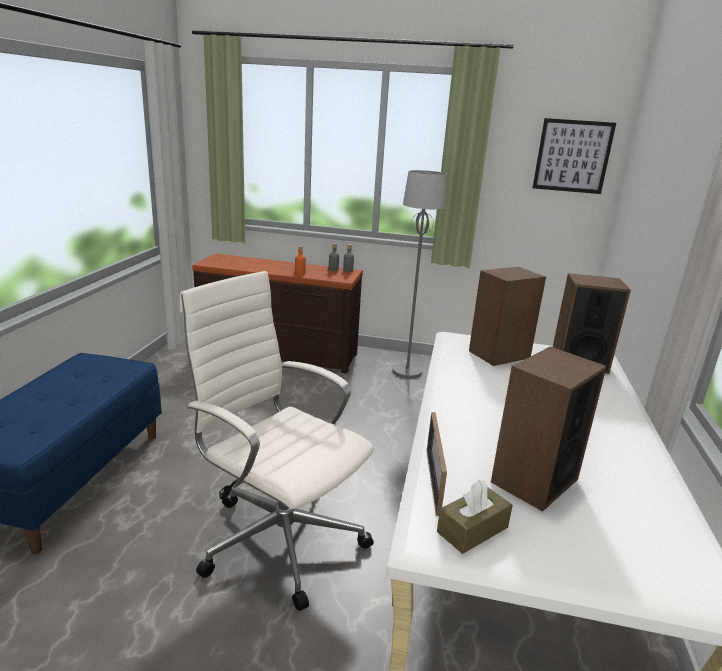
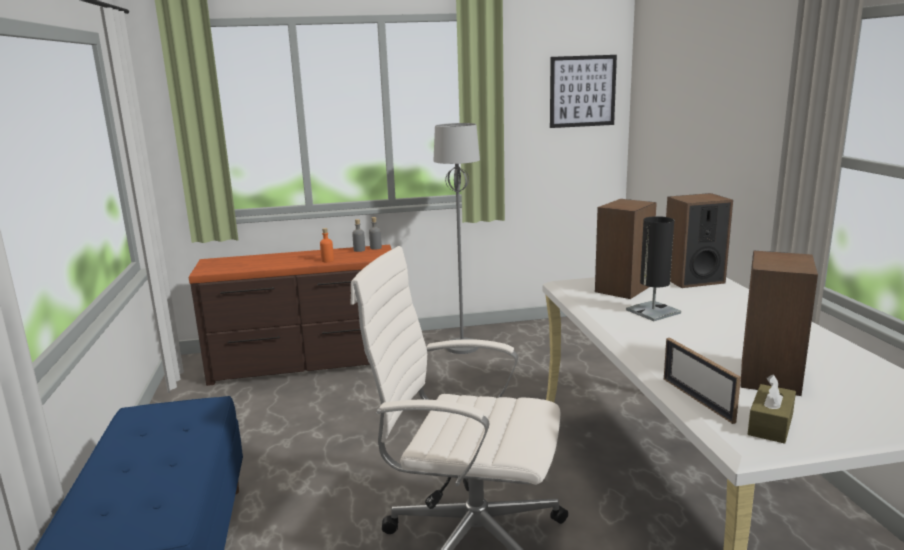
camera: 20 degrees left, 5 degrees down
none -> black table lamp [626,216,681,321]

